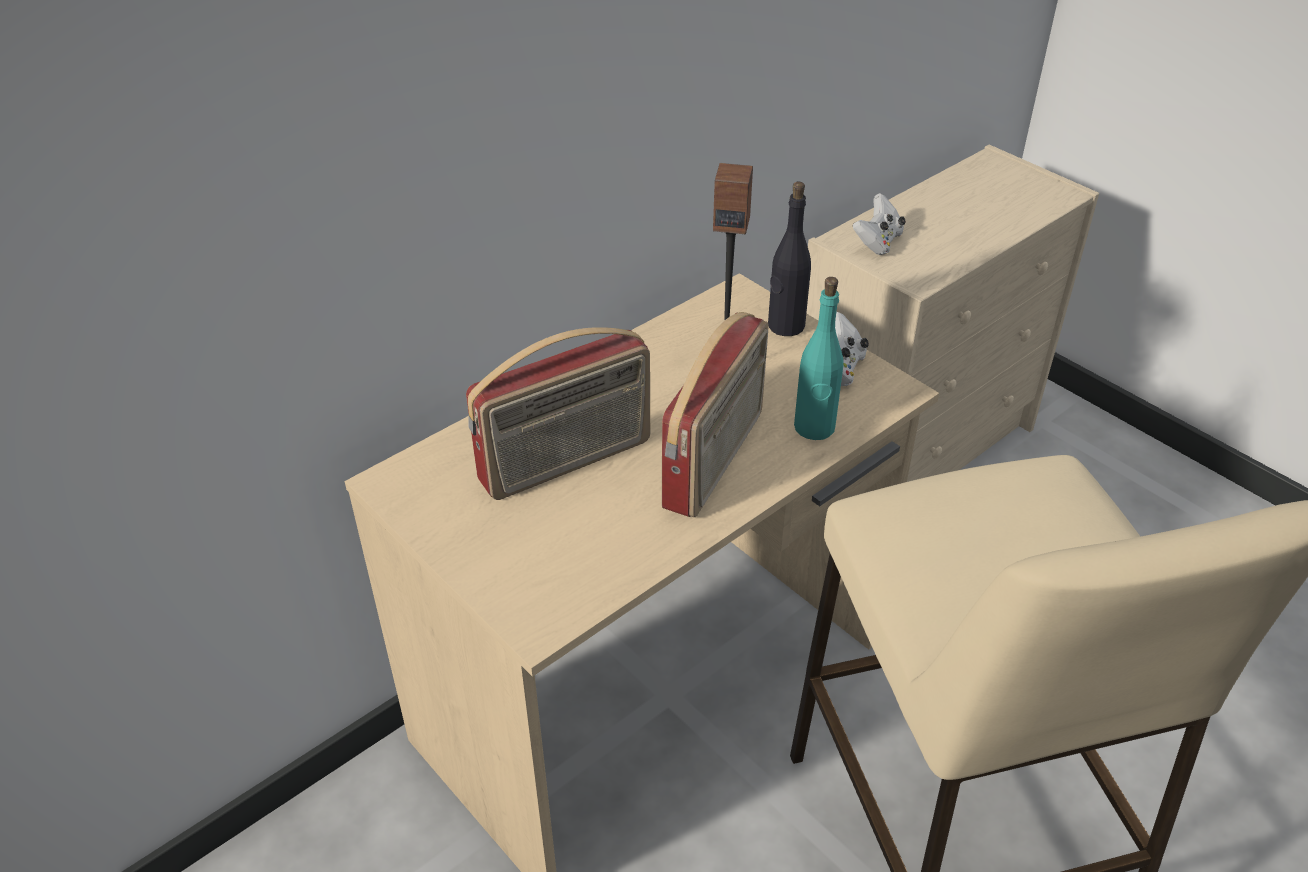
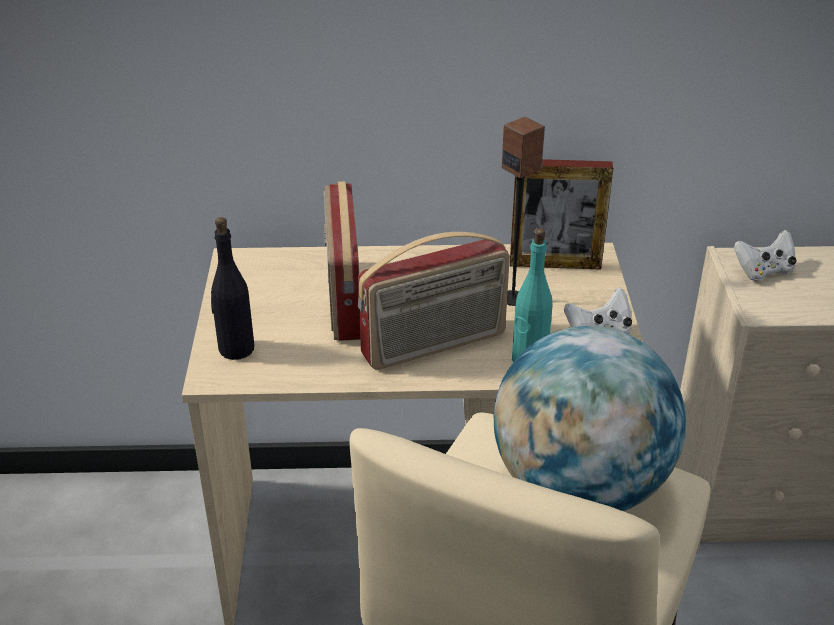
camera: 40 degrees right, 5 degrees down
radio [466,327,650,500] -> radio turned 75 degrees clockwise [324,181,360,341]
black bottle [768,182,811,336] -> black bottle moved to [211,217,254,360]
none -> globe [494,326,686,511]
none -> picture frame [510,159,613,270]

